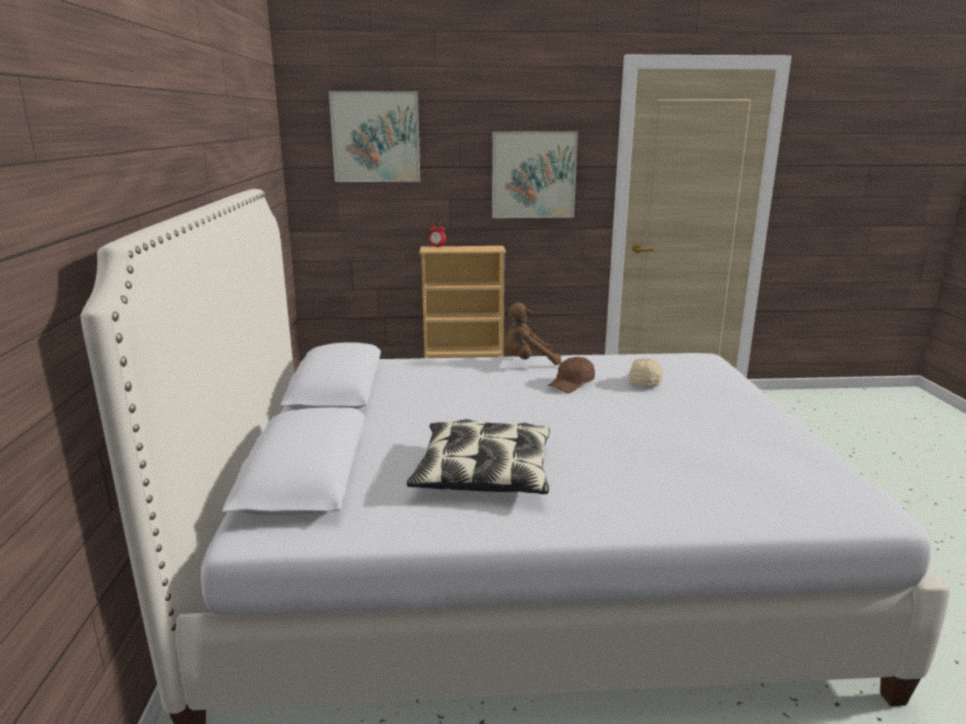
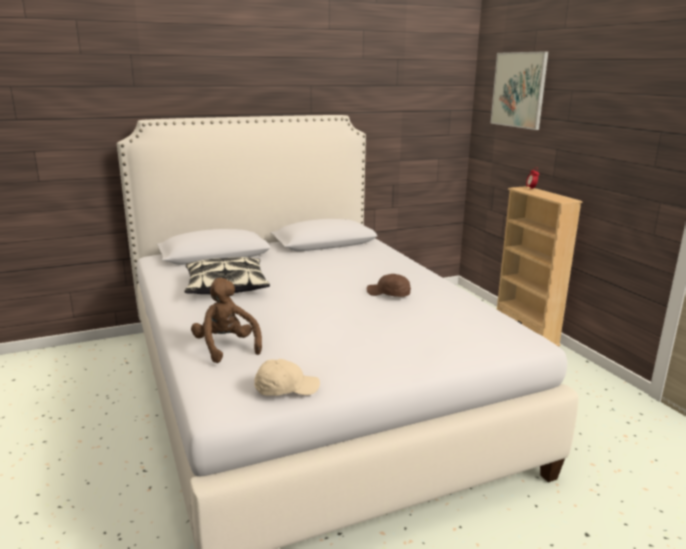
camera: 70 degrees right, 0 degrees up
picture [492,132,578,218] -> none
brown plush toy [504,302,561,365] -> brown plush toy moved to [191,278,262,363]
beige cap [629,357,663,387] -> beige cap moved to [254,359,320,396]

